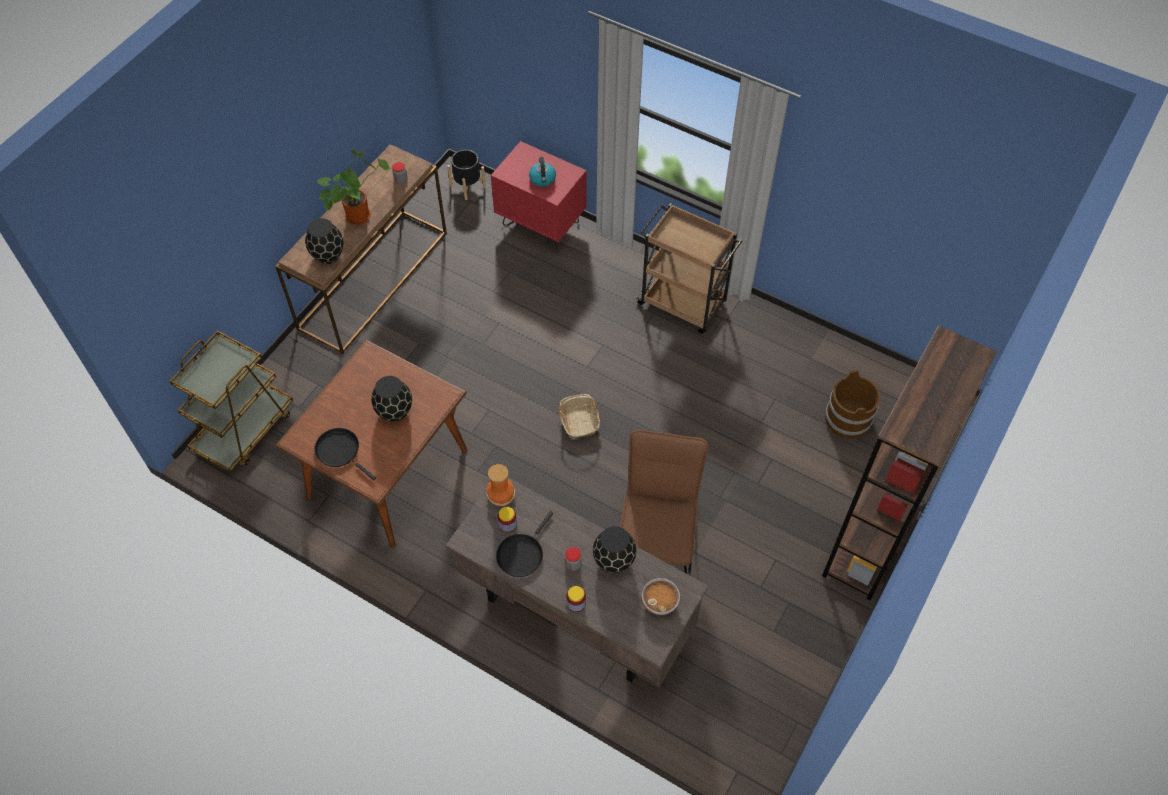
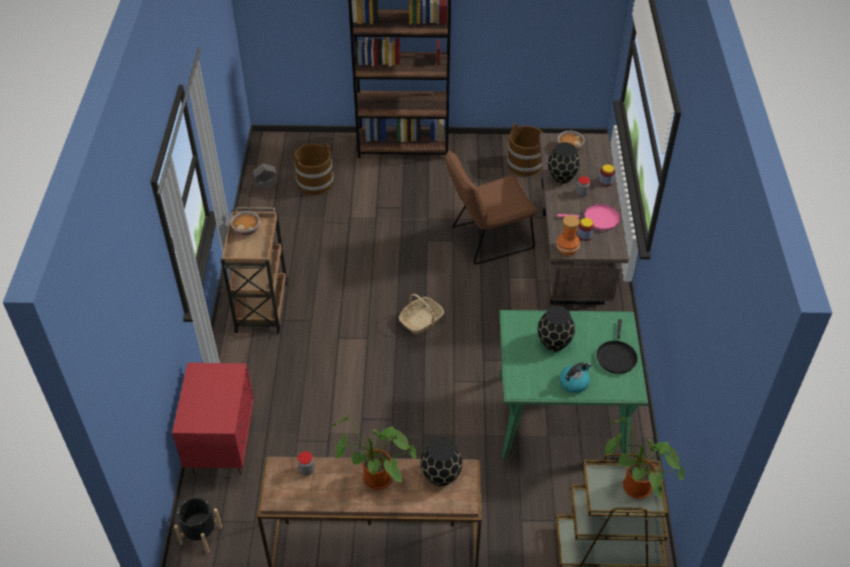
camera: 120 degrees left, 10 degrees down
brown dining table [275,340,467,548] -> green dining table [499,310,648,459]
black frying pan [496,511,553,577] -> pink frying pan [557,204,620,230]
kettle [529,157,556,187] -> kettle moved to [559,362,591,393]
none -> bowl [231,211,260,236]
none -> grey planter [253,163,278,190]
none -> brown bucket [507,123,544,176]
none -> potted plant [605,414,684,499]

